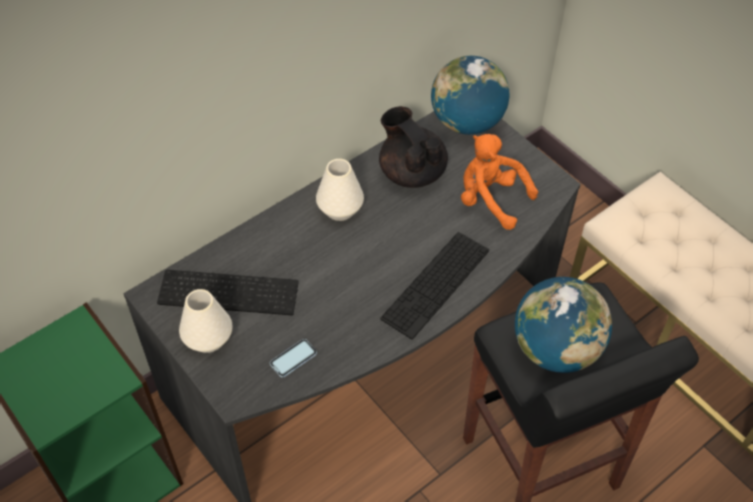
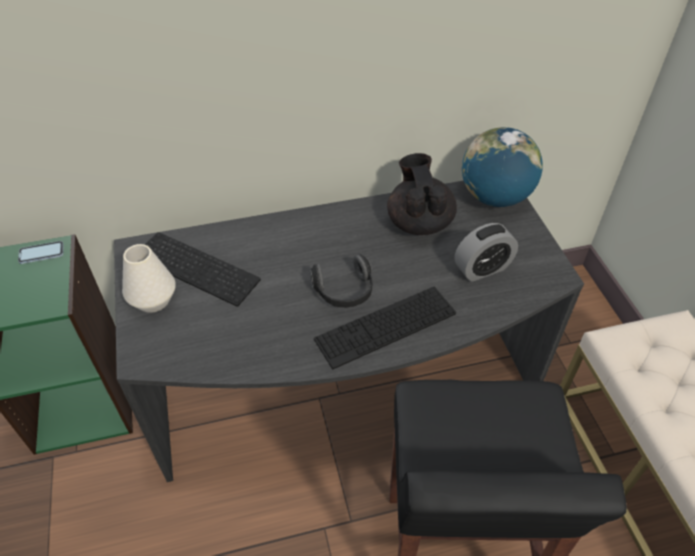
camera: 25 degrees right, 5 degrees down
phone [270,339,317,378] -> phone moved to [18,241,64,264]
white vase [316,159,364,221] -> none
orange plush toy [461,134,538,230] -> alarm clock [455,223,518,282]
globe [515,277,612,373] -> none
none -> headphones [310,254,373,308]

